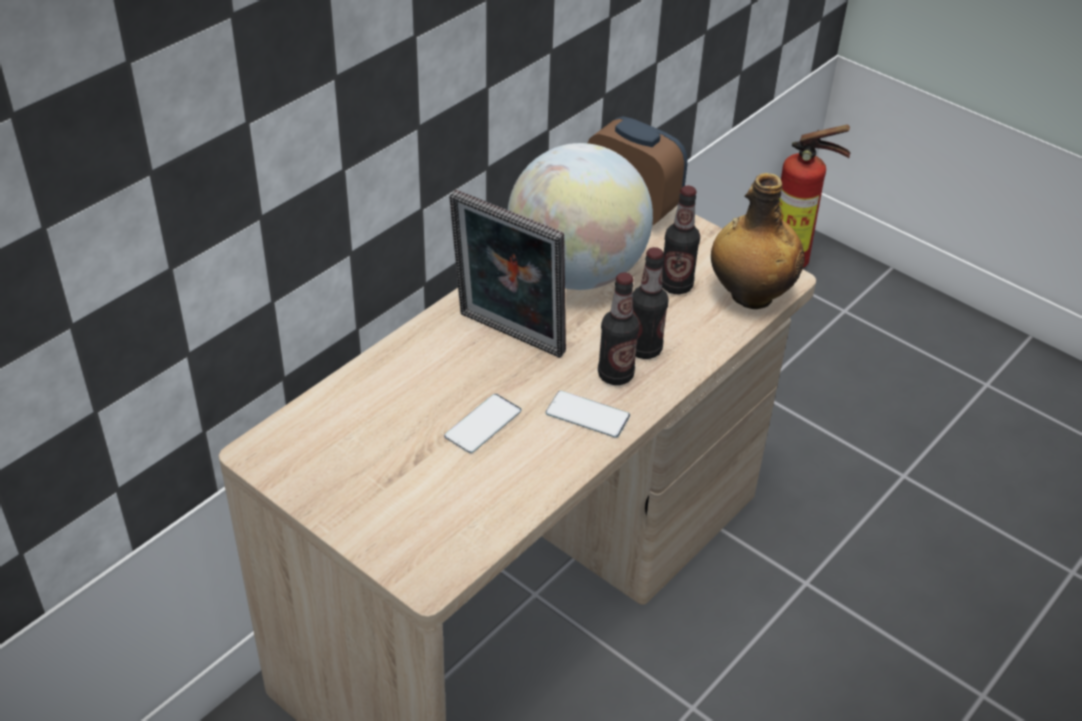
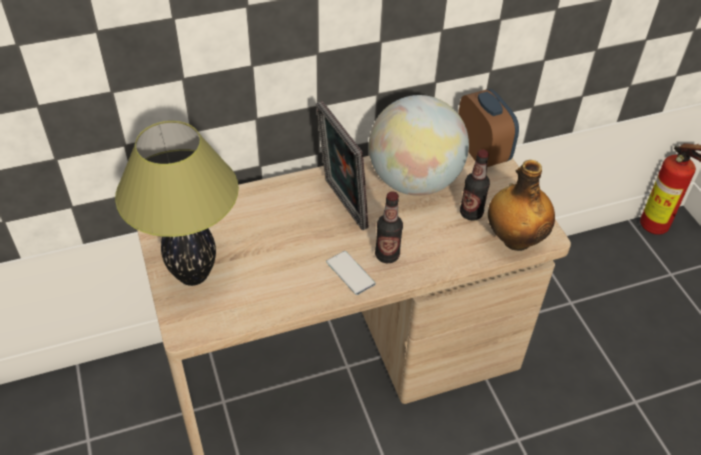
camera: 30 degrees right, 5 degrees up
phone [444,394,522,453] -> none
bottle [633,247,669,359] -> none
none -> table lamp [115,121,239,286]

